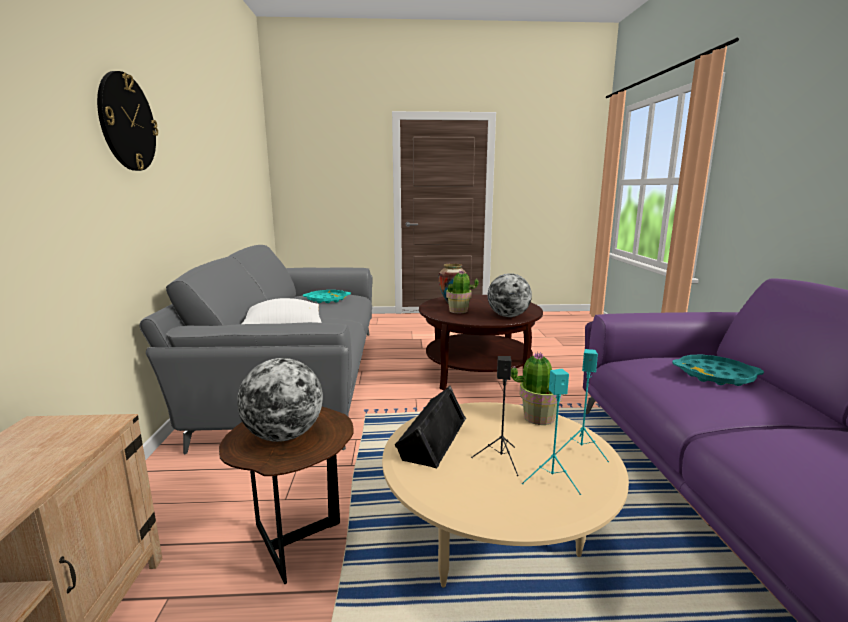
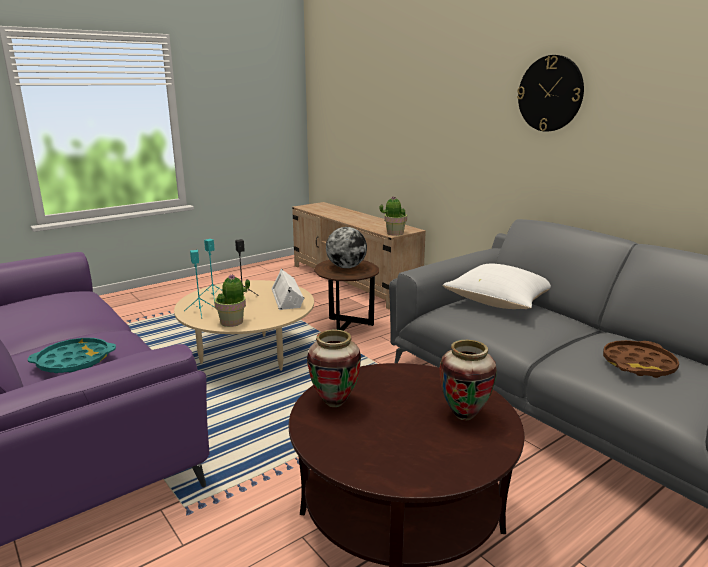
camera: 145 degrees right, 5 degrees up
turquoise tray [303,290,351,303] -> brown tray [603,340,679,378]
black speaker [395,386,466,468] -> white speaker [272,268,305,310]
potted plant [446,270,478,313] -> potted plant moved to [380,196,407,236]
globe [488,273,532,317] -> vase [307,330,361,407]

